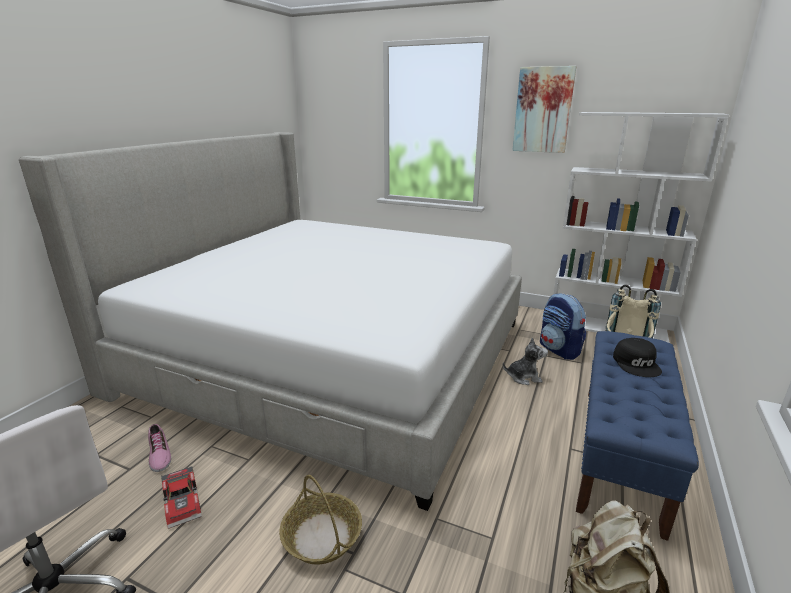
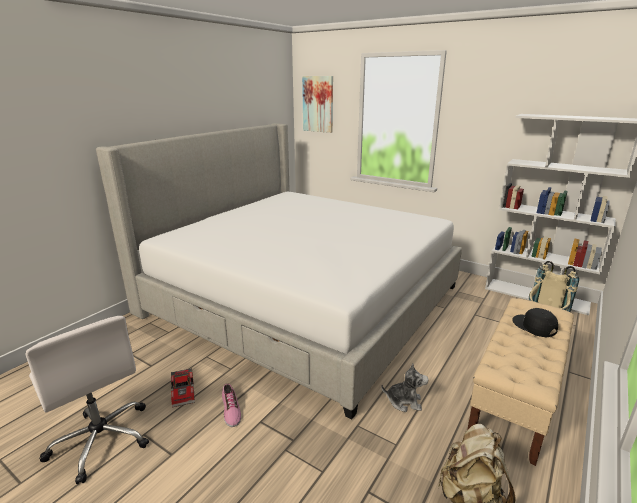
camera: 10 degrees right, 0 degrees up
shoe [148,424,171,472] -> shoe moved to [222,383,241,427]
basket [279,475,362,565] -> none
plush toy [503,338,548,385] -> plush toy moved to [381,364,429,412]
picture [512,66,577,153] -> picture moved to [302,76,333,133]
backpack [540,293,586,360] -> none
blue bench [576,331,699,541] -> beige bench [467,298,574,466]
black cap [613,338,662,377] -> black cap turned 135 degrees clockwise [512,308,558,337]

